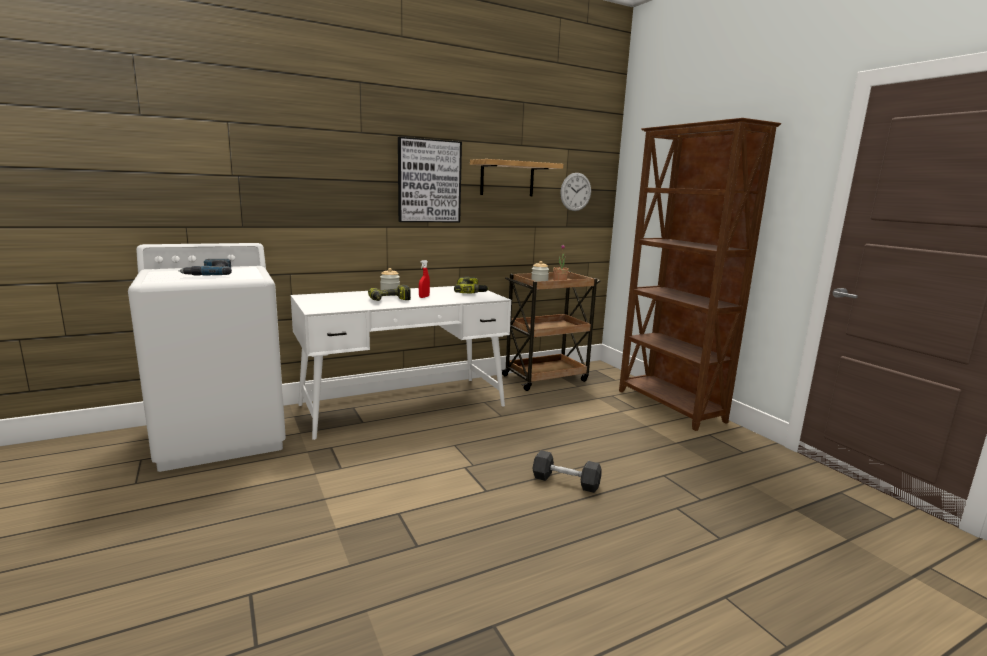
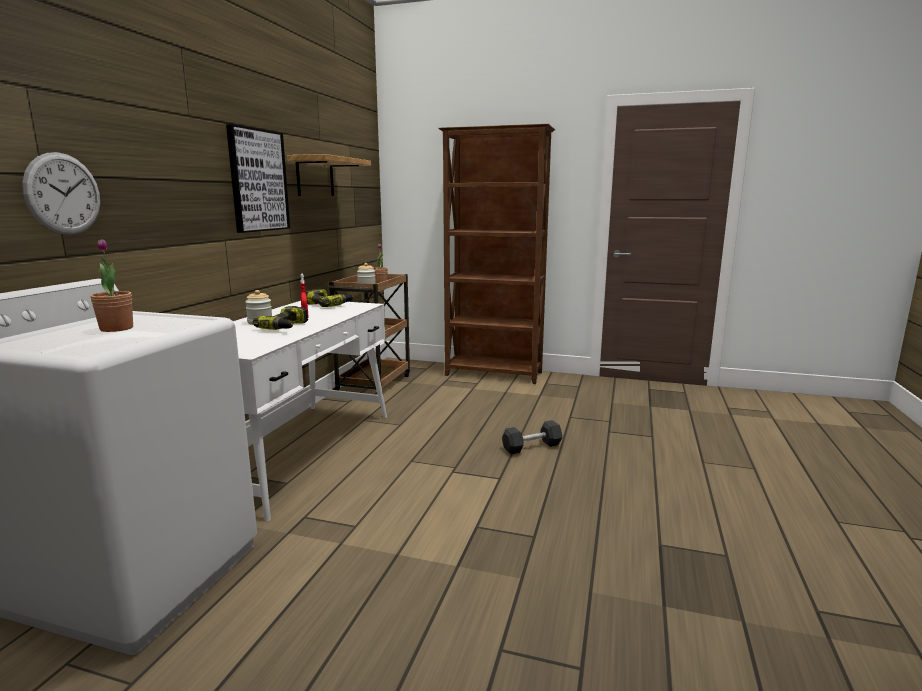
camera: 45 degrees left, 0 degrees up
power drill [178,259,232,276] -> potted plant [90,239,133,332]
wall clock [560,173,591,211] -> wall clock moved to [22,152,100,235]

